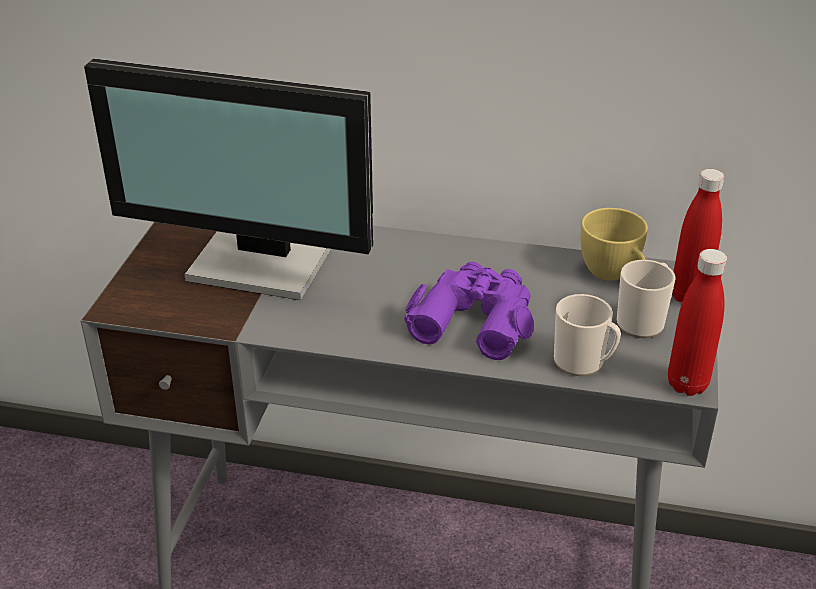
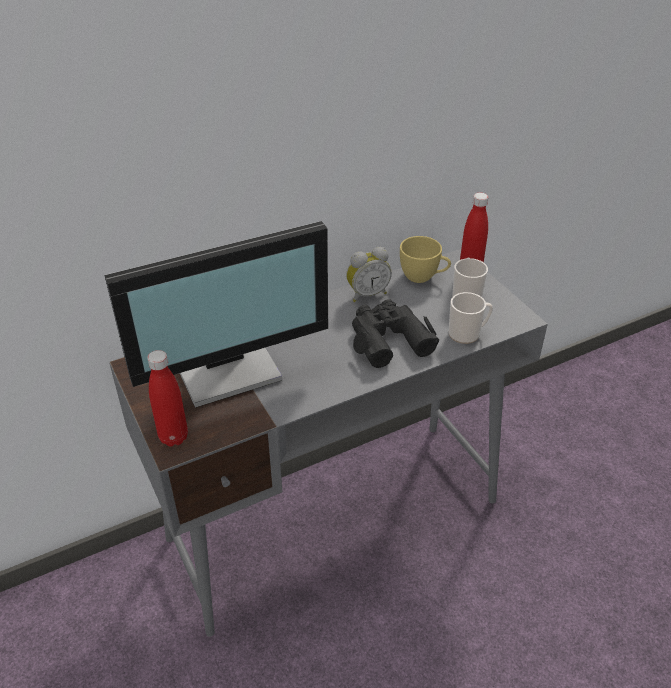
camera: 40 degrees left, 5 degrees up
purple binoculars [404,262,534,360] -> black binoculars [352,299,439,368]
red bottle [668,249,727,396] -> red bottle moved to [147,350,188,447]
none -> alarm clock [346,247,392,302]

